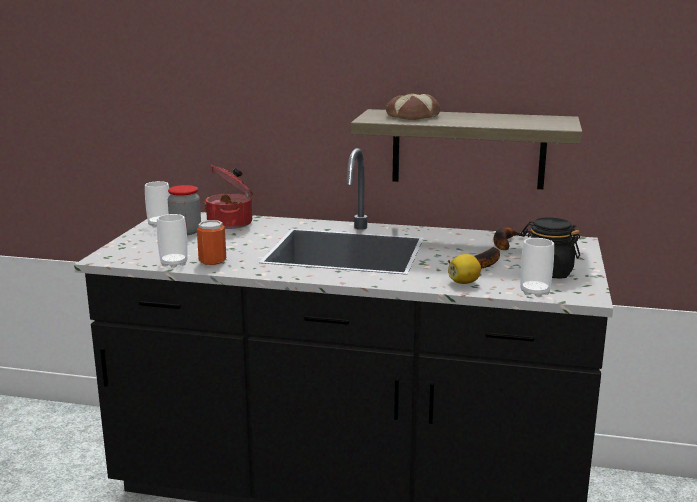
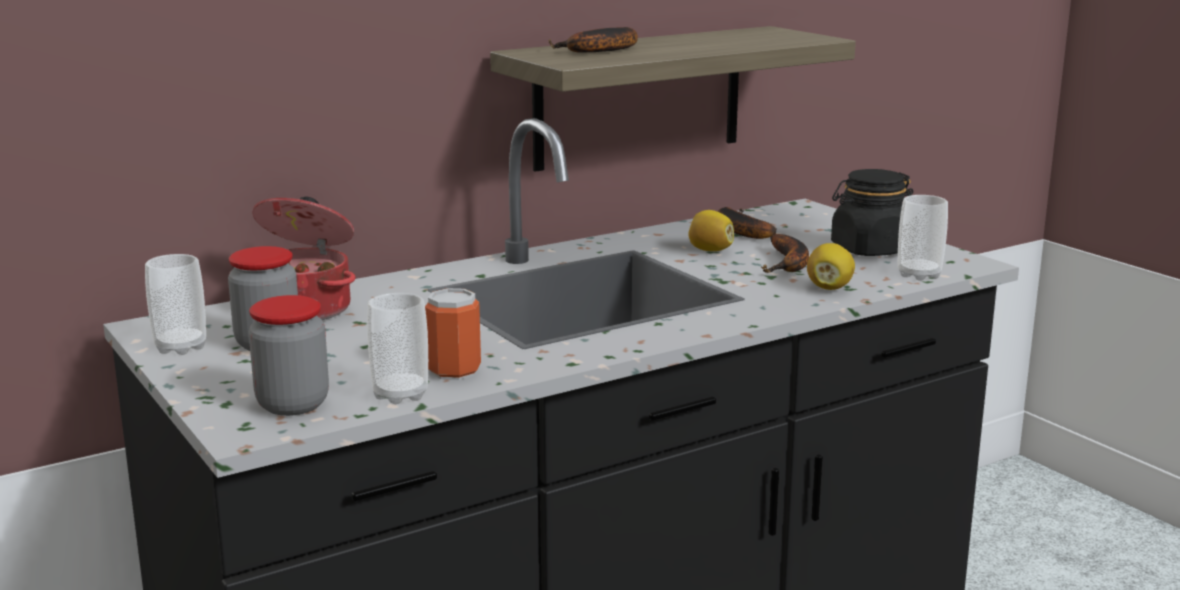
camera: 45 degrees left, 0 degrees up
bread [386,93,440,120] -> banana [549,27,638,53]
none -> jar [249,295,329,416]
none -> lemon [688,210,734,251]

